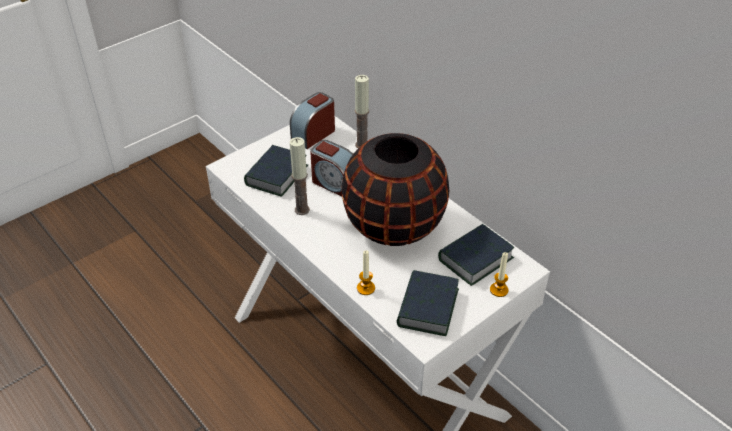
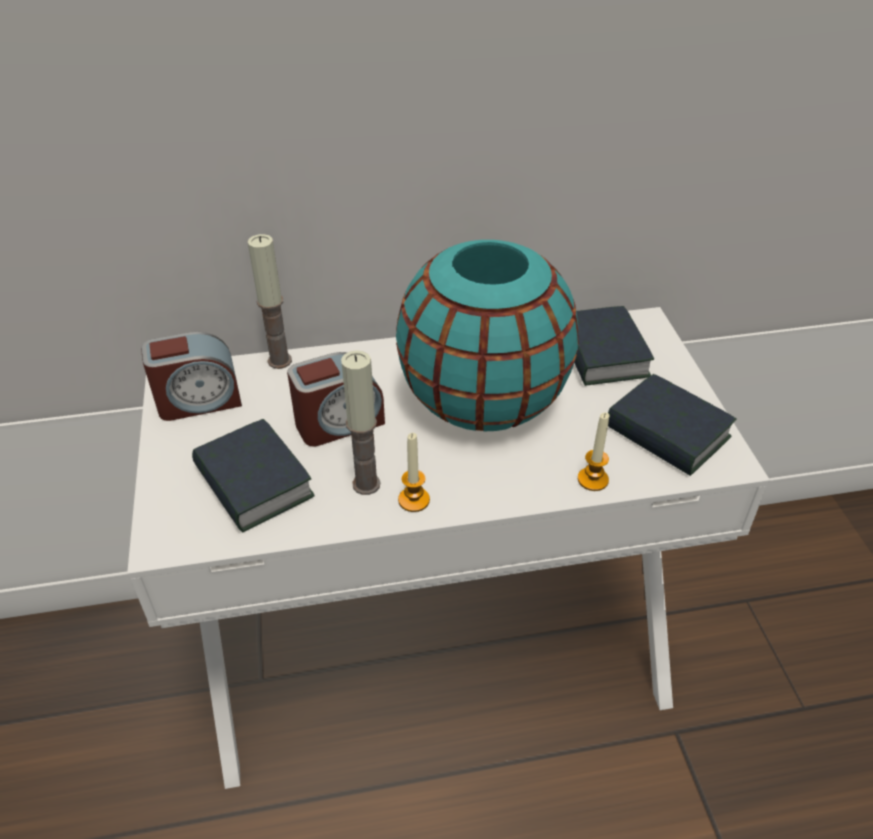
camera: 60 degrees left, 0 degrees up
alarm clock [290,92,335,149] -> alarm clock turned 90 degrees counterclockwise [141,332,242,421]
black vase [342,133,449,246] -> turquoise vase [396,240,579,431]
candle [490,252,508,297] -> candle moved to [398,433,430,512]

